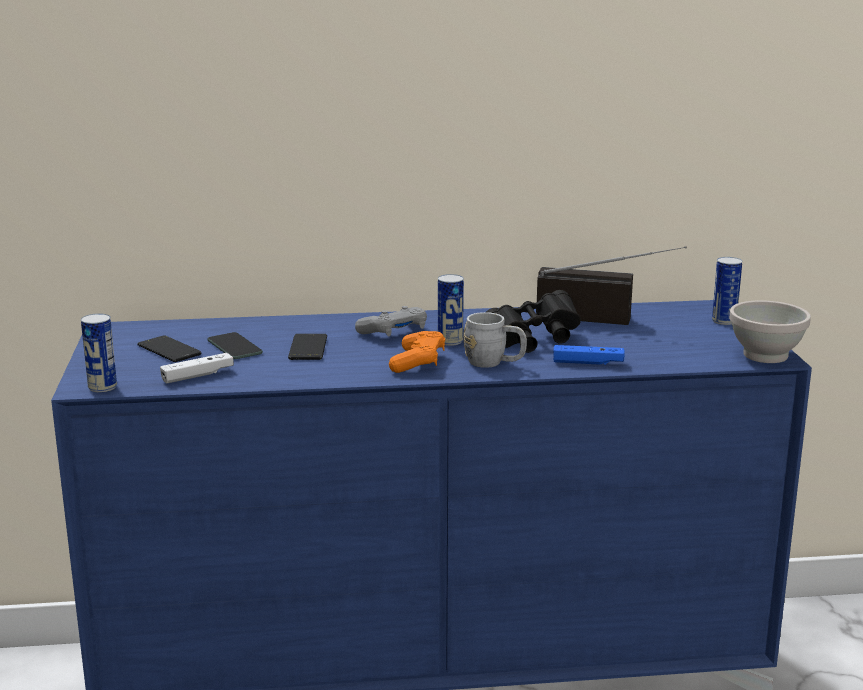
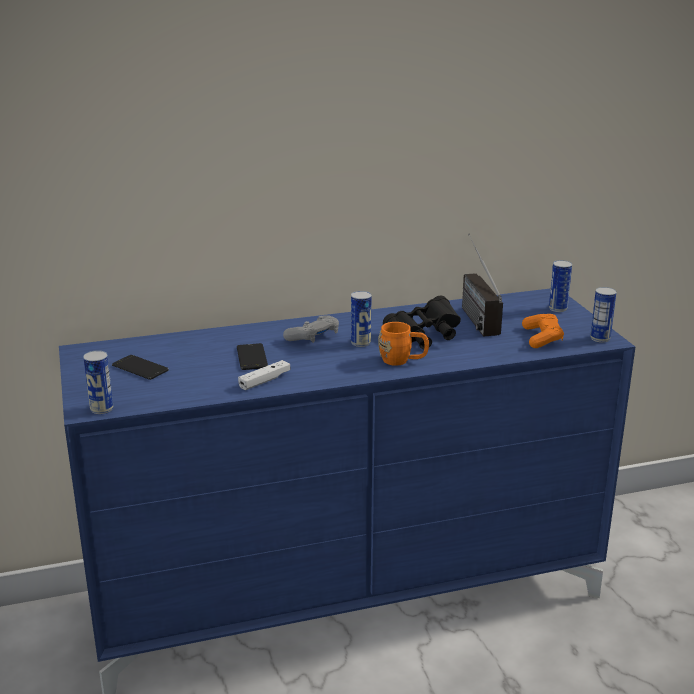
camera: 10 degrees left, 5 degrees up
white game controller [160,353,234,383] -> white game controller moved to [238,360,291,390]
phone [207,332,263,359] -> none
orange game controller [389,331,445,373] -> orange game controller moved to [522,314,564,348]
grey mug [463,312,527,368] -> orange mug [378,322,429,366]
radio [536,246,686,325] -> radio turned 105 degrees counterclockwise [462,234,503,337]
blue game controller [553,345,625,365] -> none
white bowl [729,300,811,363] -> can [590,287,616,343]

